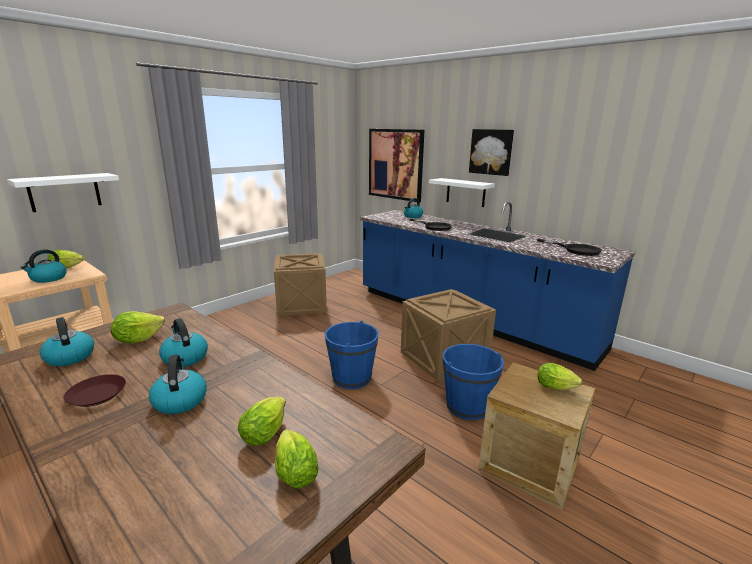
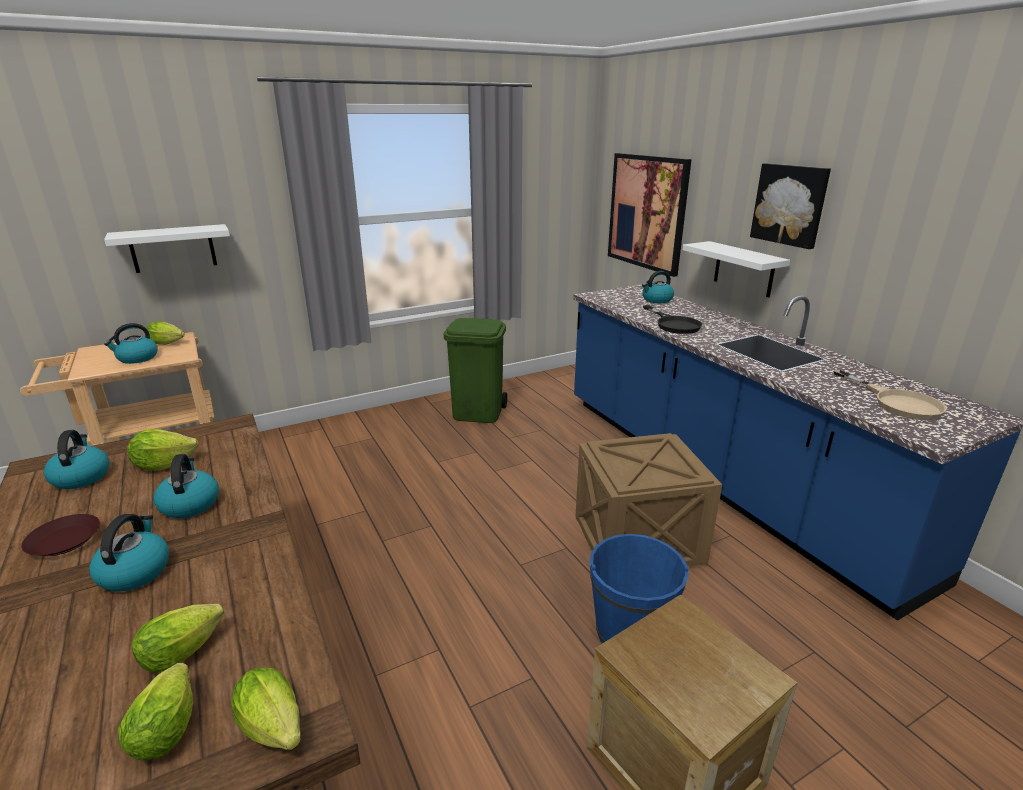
camera: 20 degrees right, 5 degrees up
crate [274,253,327,316] -> green trash can [444,318,507,423]
blue bucket [324,320,379,389] -> none
black frying pan [537,239,602,256] -> beige frying pan [833,370,947,420]
lettuce [538,363,582,390] -> lettuce moved to [231,667,301,750]

